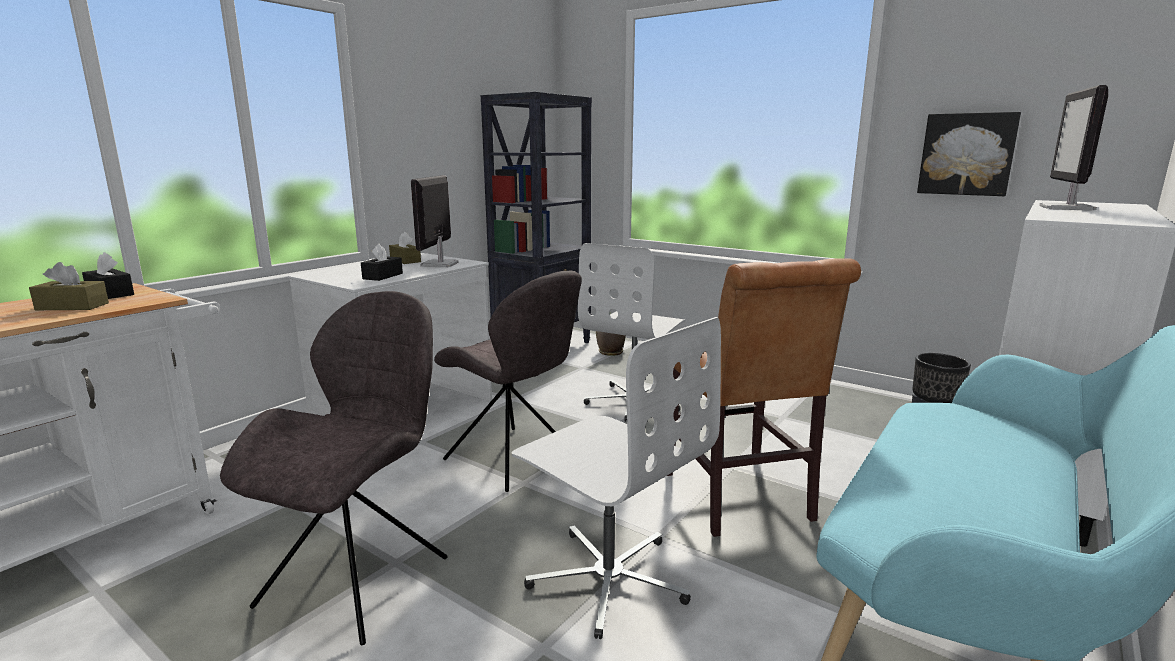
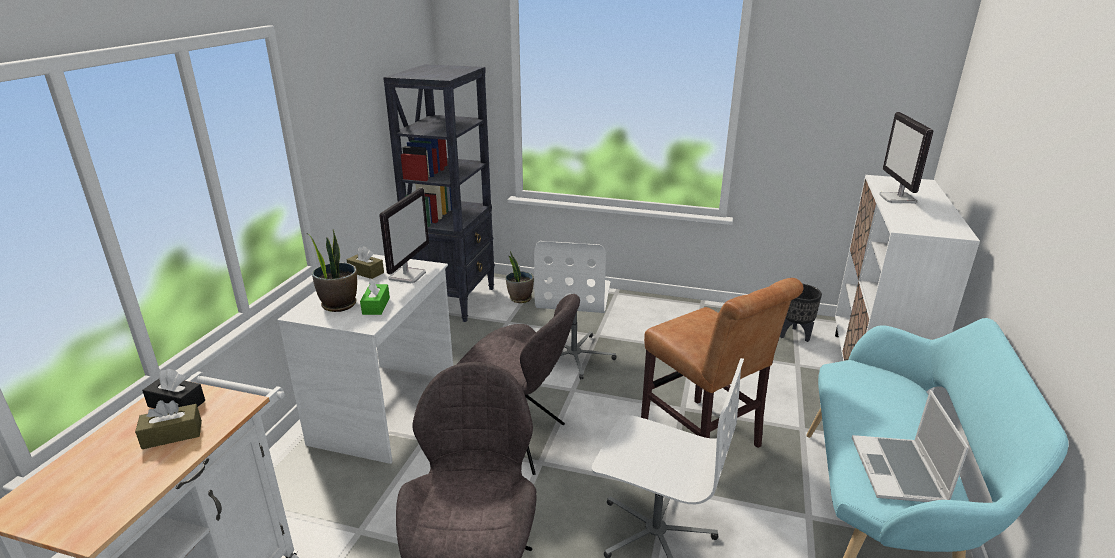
camera: 20 degrees left, 10 degrees up
black tissue box [361,244,403,281] -> green tissue box [360,279,390,315]
monitor [411,175,458,267] -> monitor turned 150 degrees counterclockwise [379,188,429,283]
picture [917,112,1021,196] -> none
none -> potted plant [308,230,357,312]
none -> laptop [852,390,969,502]

